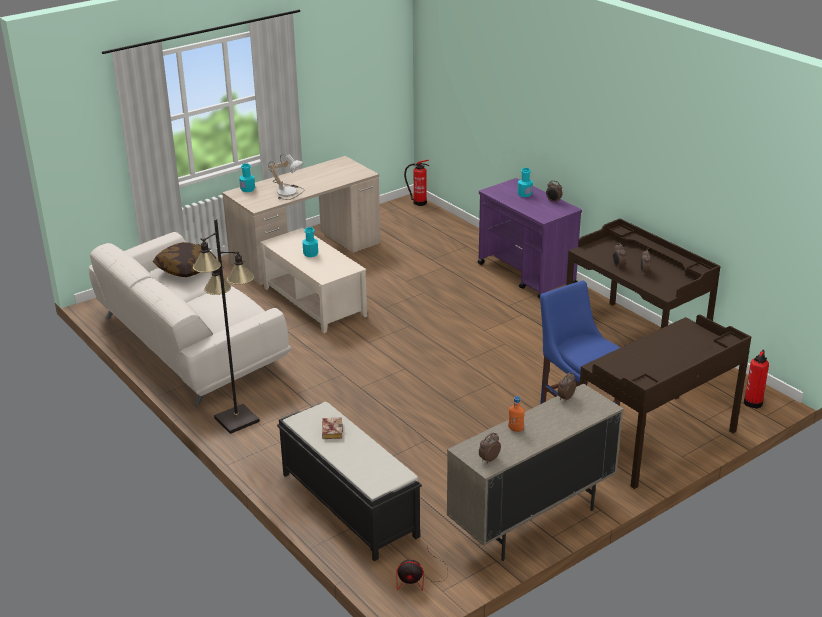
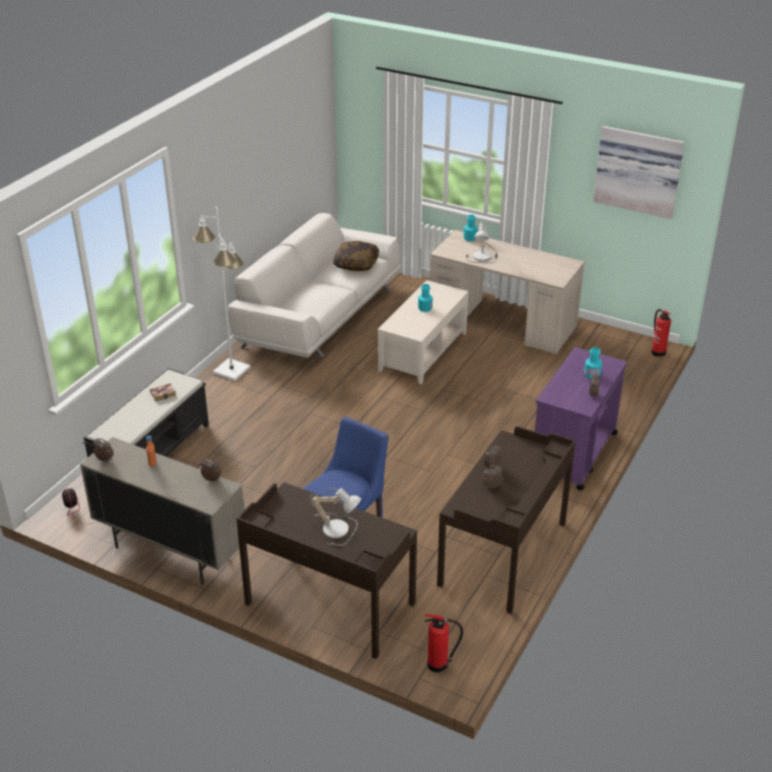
camera: 65 degrees right, 5 degrees up
black floor lamp [193,219,260,434] -> white floor lamp [193,207,251,381]
none -> table lamp [310,488,361,546]
none -> picture [593,126,685,219]

